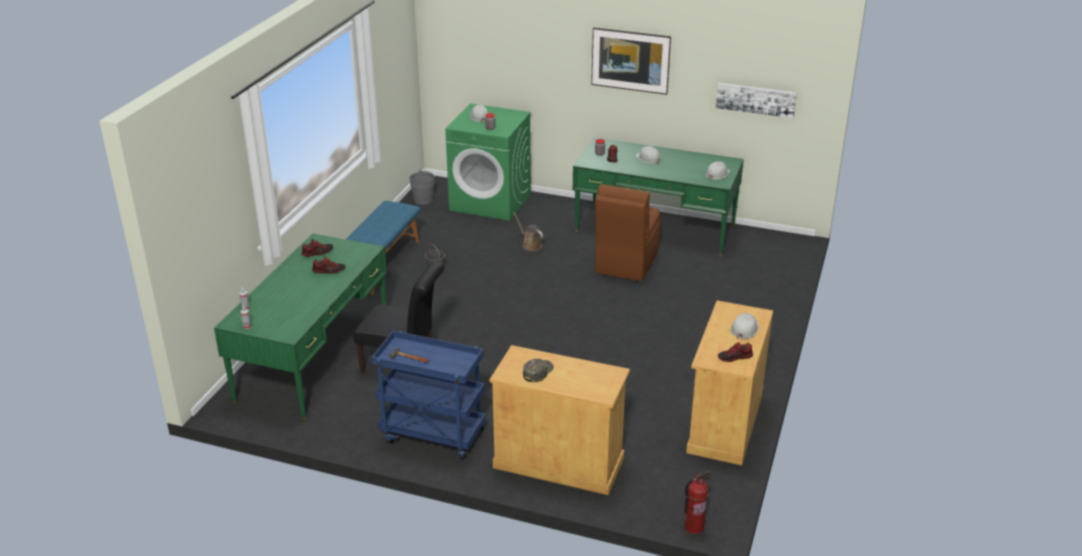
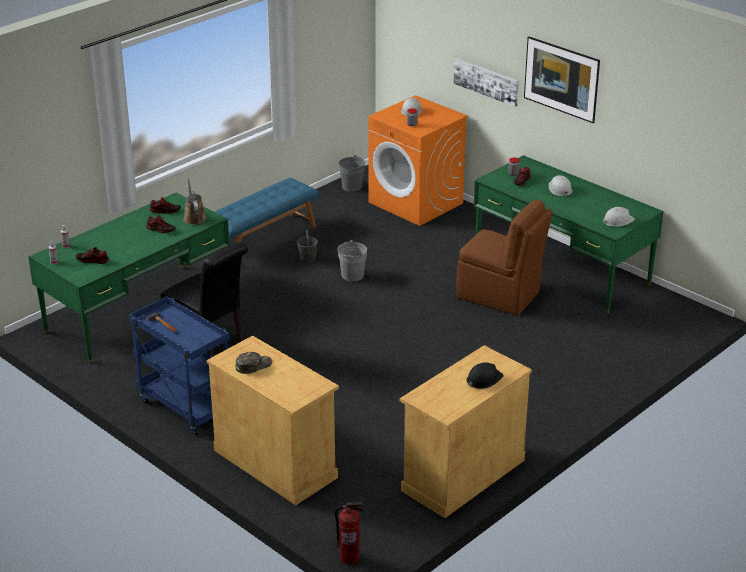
camera: 25 degrees right, 0 degrees up
green washing machine [445,104,531,221] -> orange washing machine [368,95,468,226]
brown watering can [513,213,543,251] -> brown watering can moved to [183,177,207,225]
brown chair [595,184,660,281] -> brown chair turned 105 degrees counterclockwise [456,200,553,316]
picture [716,83,797,118] -> picture moved to [453,58,519,107]
shoe [718,342,753,362] -> shoe moved to [76,247,109,264]
white hard hat [730,313,759,339] -> black hard hat [467,362,504,389]
none -> grey bucket [338,240,367,282]

